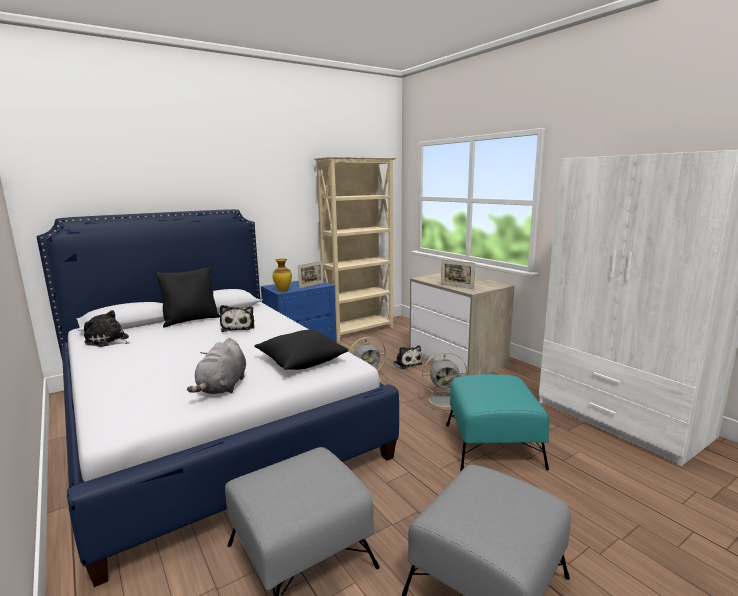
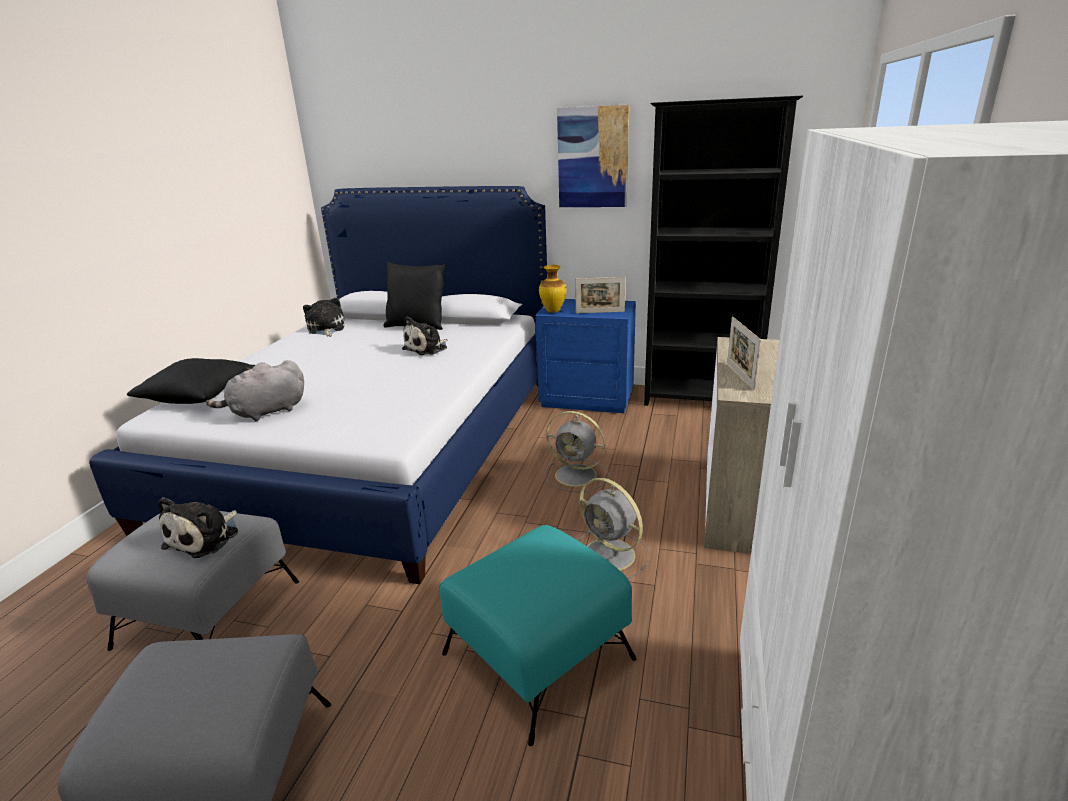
camera: 50 degrees right, 10 degrees up
black pillow [254,330,348,370] -> black pillow moved to [127,358,255,404]
beige bookcase [314,157,396,342] -> black bookcase [644,96,803,406]
plush toy [393,345,423,369] -> plush toy moved to [158,497,238,558]
none -> picture [557,105,629,207]

